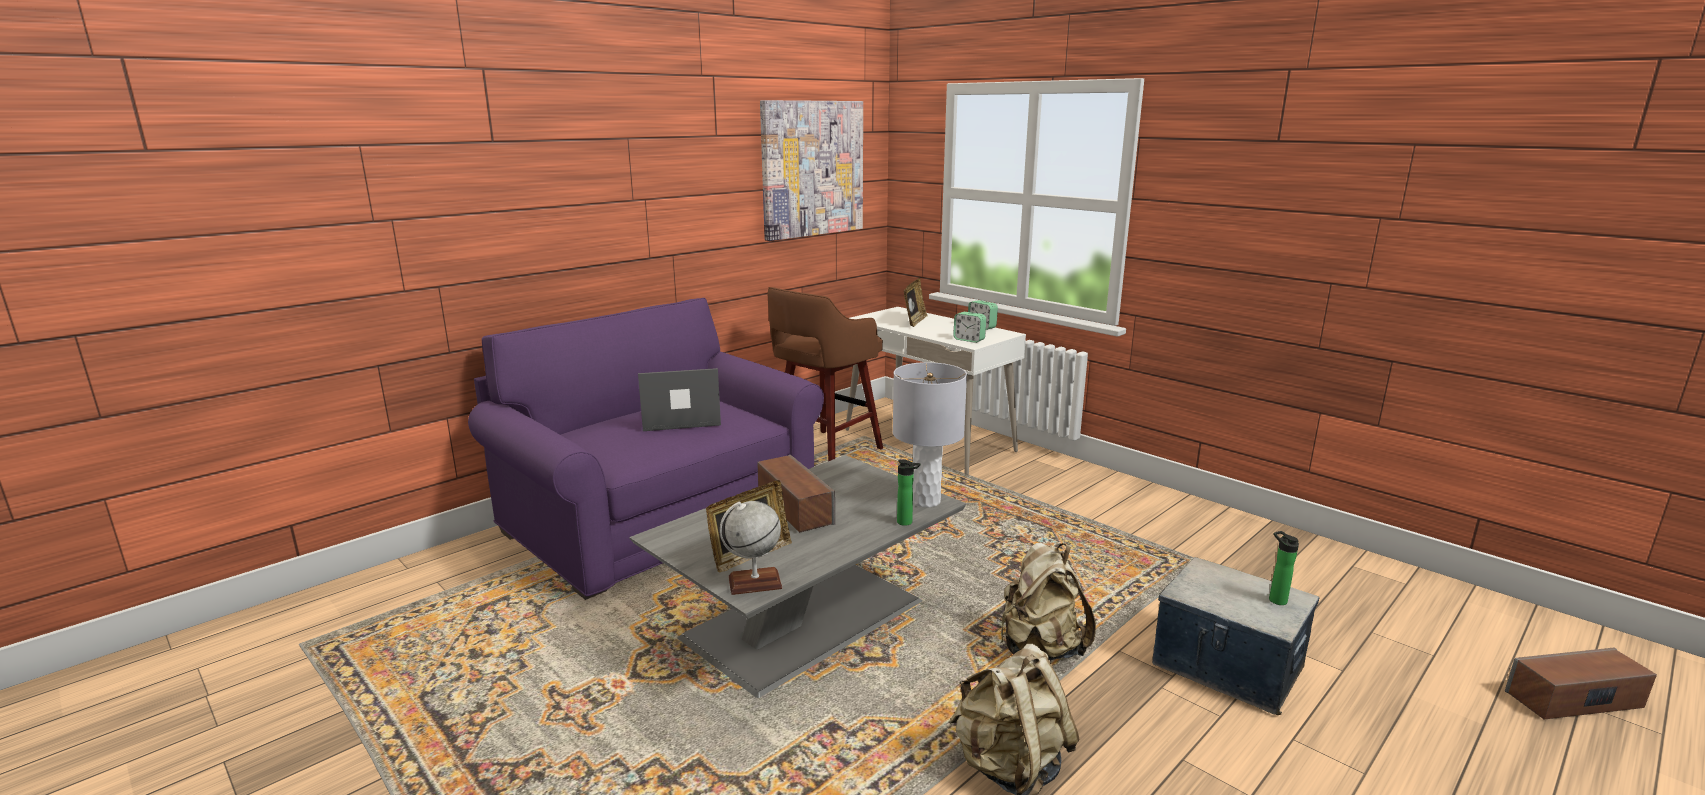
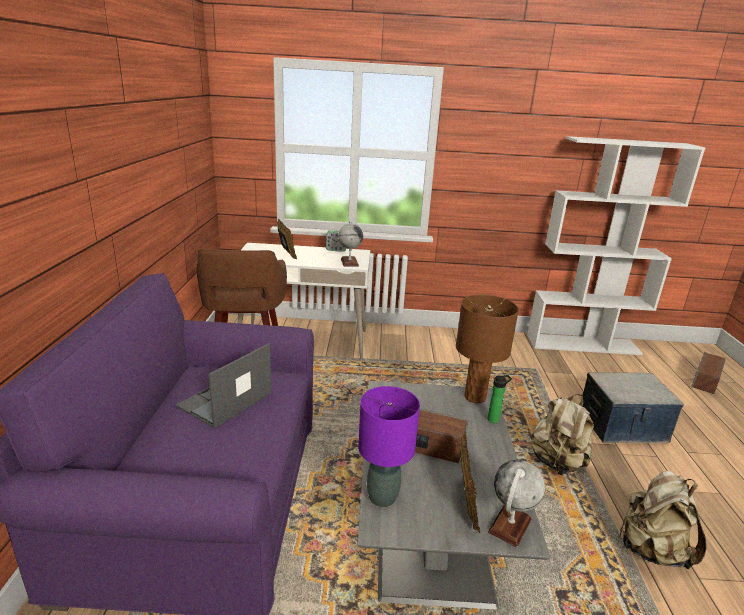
camera: 45 degrees left, 5 degrees up
picture [760,100,863,241] -> none
grey table lamp [893,362,967,508] -> brown table lamp [456,295,519,403]
alarm clock [953,312,986,343] -> globe [338,221,363,267]
bottle [1269,531,1299,605] -> none
none -> purple table lamp [358,386,420,507]
none -> white bookcase [527,136,706,355]

